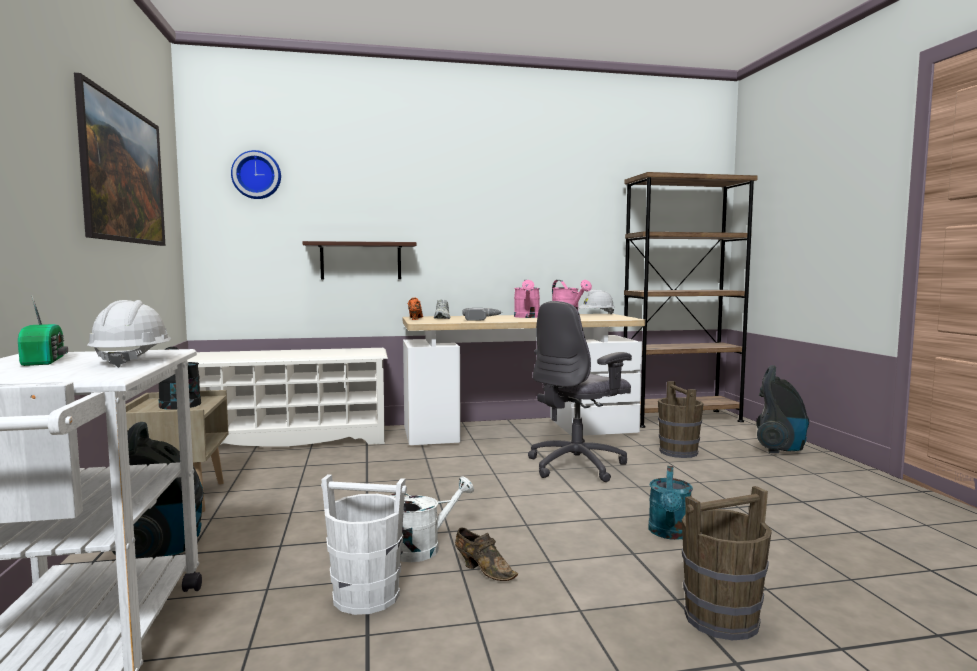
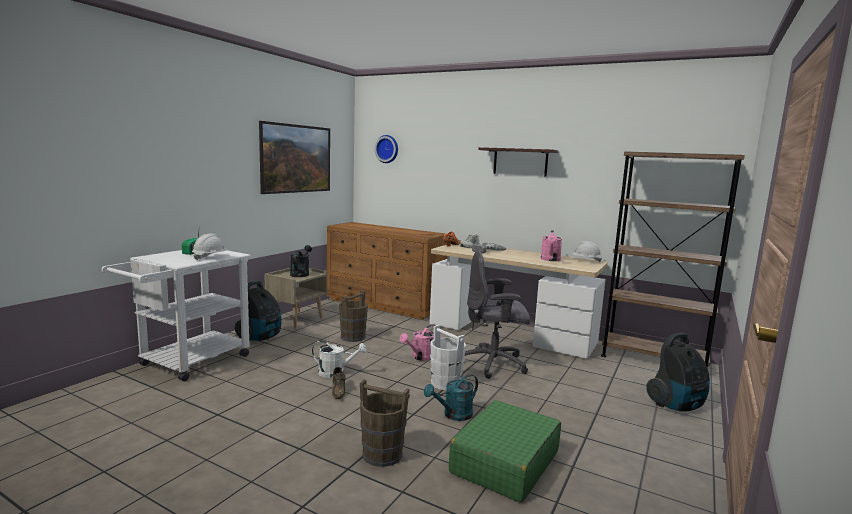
camera: 40 degrees right, 5 degrees up
white shoe rack [187,348,388,447] -> brown dresser [327,222,447,320]
shelf [302,241,416,279] -> shelf moved to [478,147,559,176]
white bucket [321,474,407,615] -> white bucket moved to [430,325,466,390]
pink watering can [514,280,540,318] -> pink watering can moved to [400,325,434,361]
brown bucket [658,381,704,458] -> brown bucket moved to [339,290,368,342]
none -> green suitcase [449,400,561,503]

